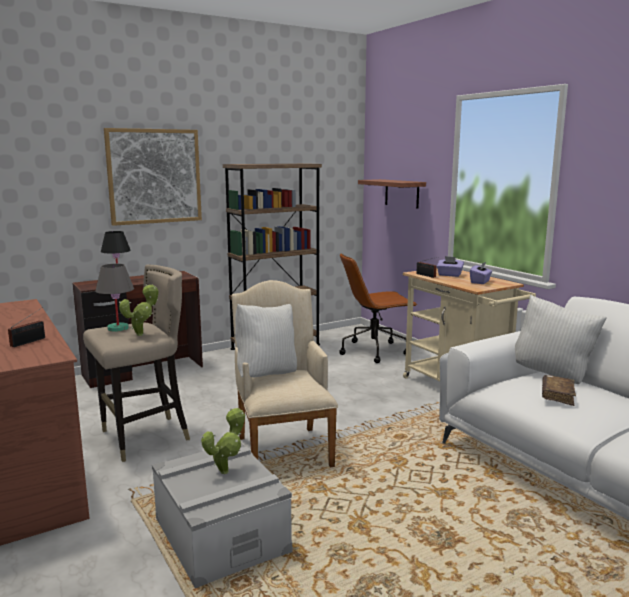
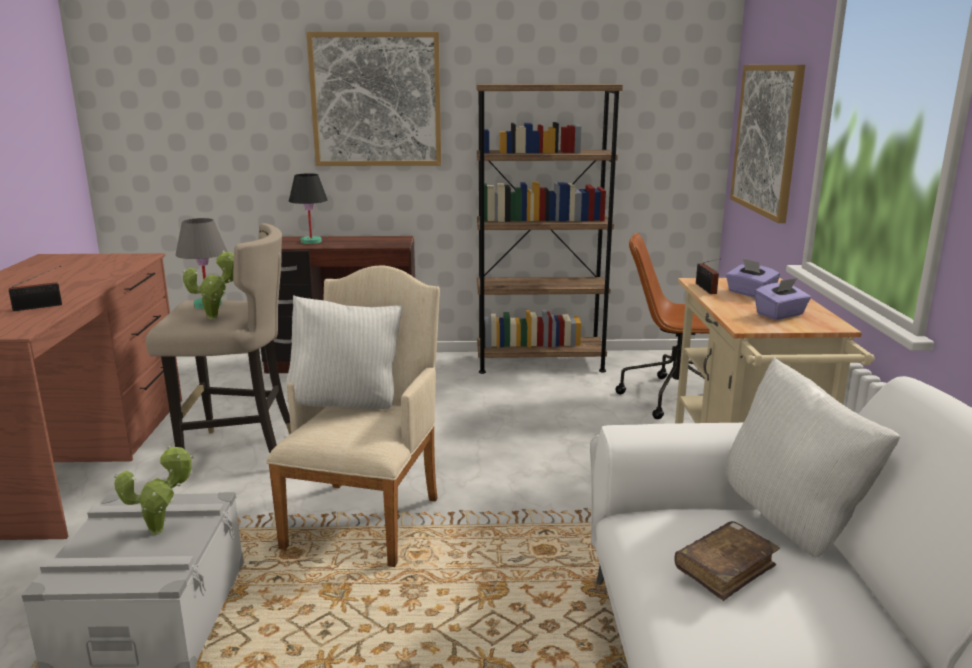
camera: 30 degrees right, 5 degrees up
shelf [358,179,426,209] -> picture [730,65,805,223]

